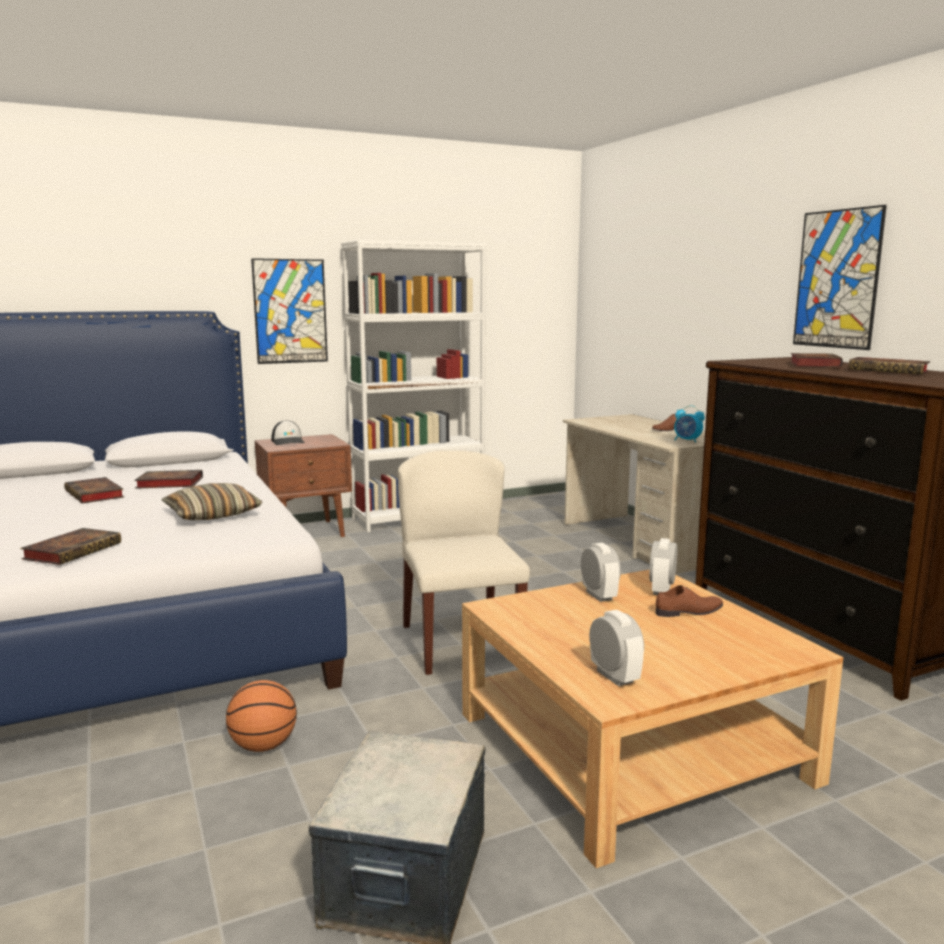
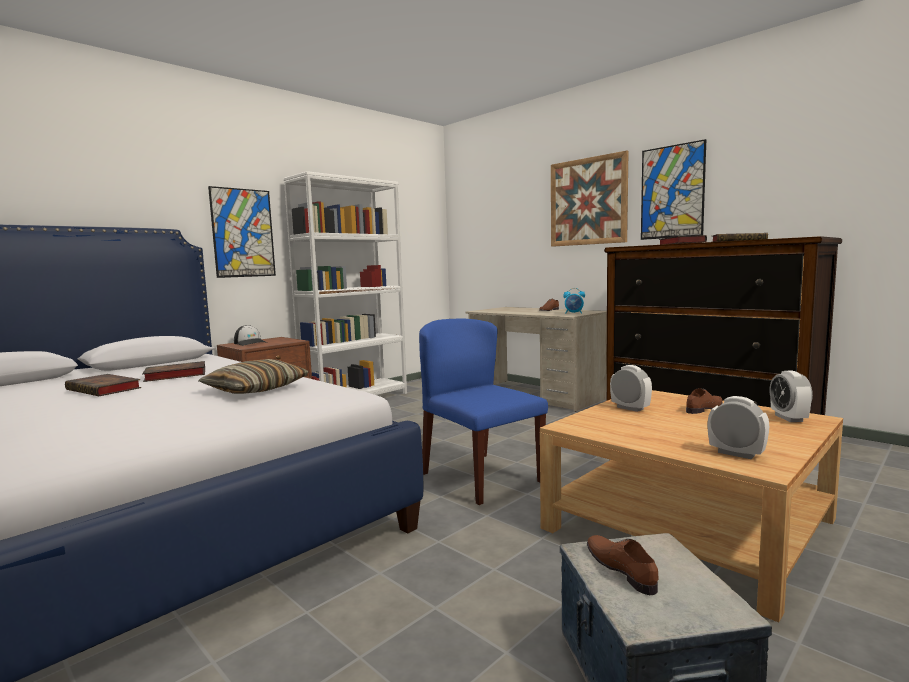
camera: 20 degrees left, 5 degrees down
book [20,528,121,565] -> none
basketball [226,680,297,752] -> none
beige chair [398,450,530,675] -> blue chair [419,318,548,505]
alarm clock [649,538,678,595] -> alarm clock moved to [769,371,813,422]
none -> picture [551,151,629,247]
none -> brown shoe [587,535,658,595]

